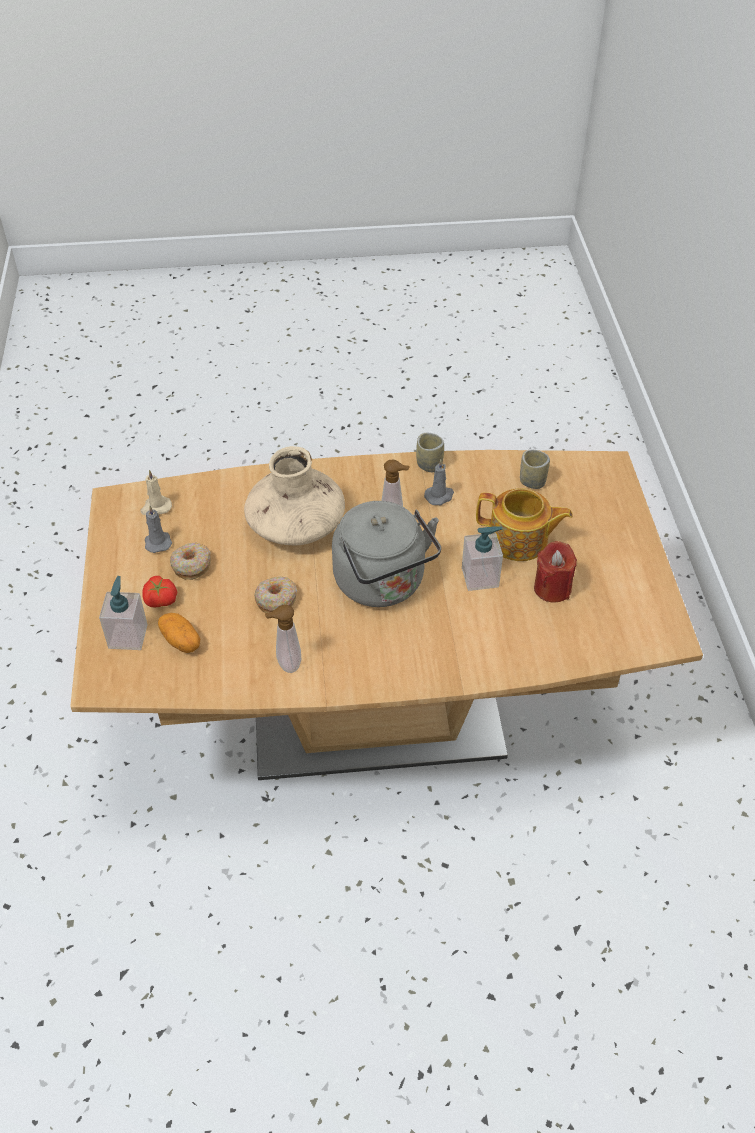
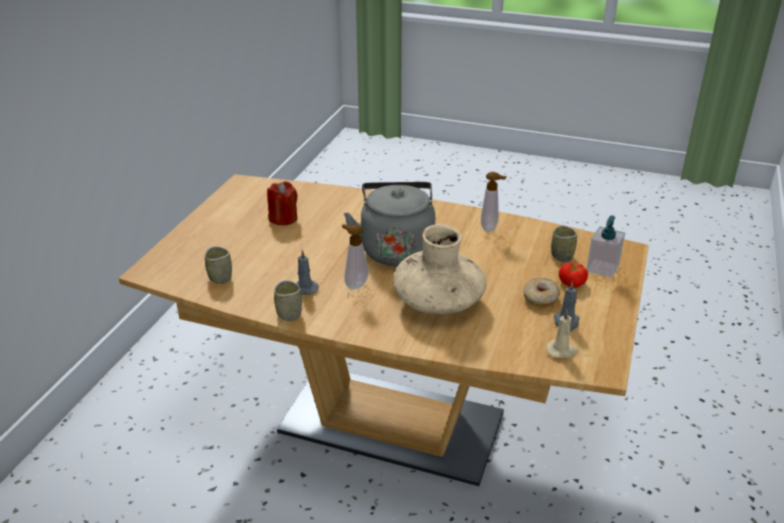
camera: 155 degrees left, 15 degrees down
potato [158,613,200,653] -> cup [551,225,577,262]
donut [255,576,297,613] -> none
soap dispenser [462,526,503,591] -> none
teapot [476,488,573,561] -> none

